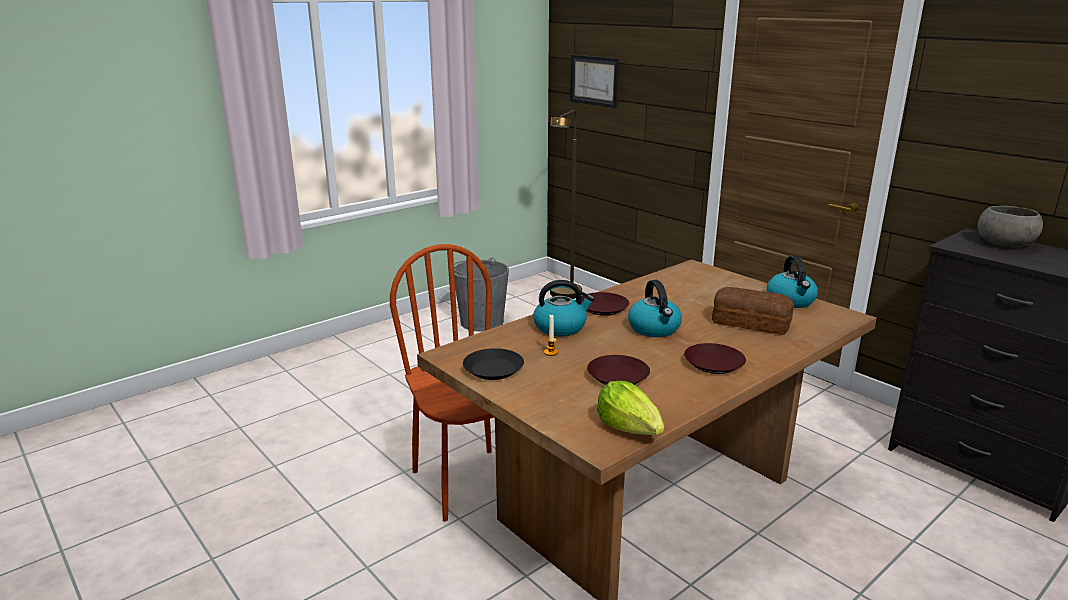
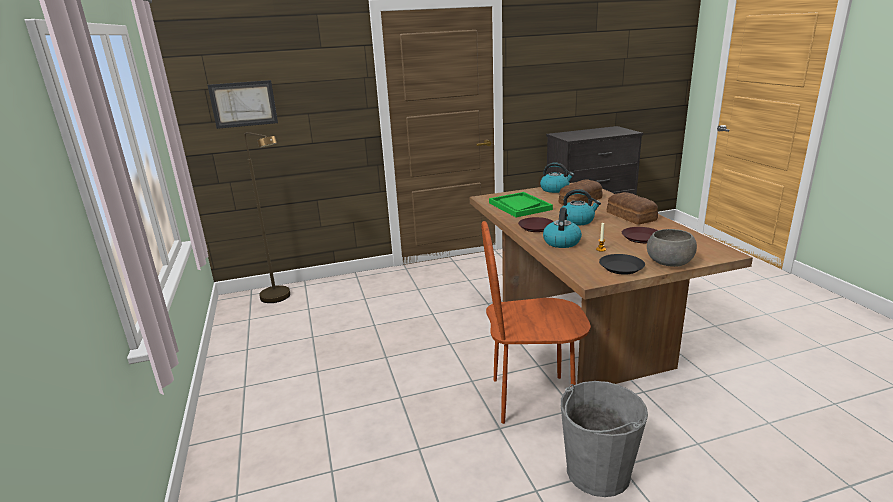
camera: 65 degrees left, 0 degrees up
grey bucket [454,257,509,332] -> grey bucket moved to [561,381,648,497]
lettuce [597,381,664,435] -> none
brown plate [684,343,746,374] -> bread [607,192,658,225]
grey bowl [978,206,1043,248] -> grey bowl moved to [647,229,697,267]
none -> green tray [489,192,553,217]

